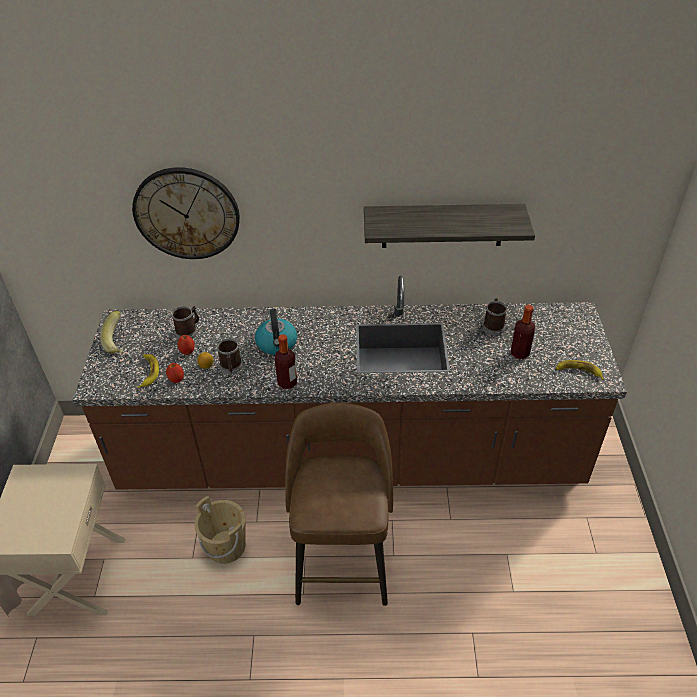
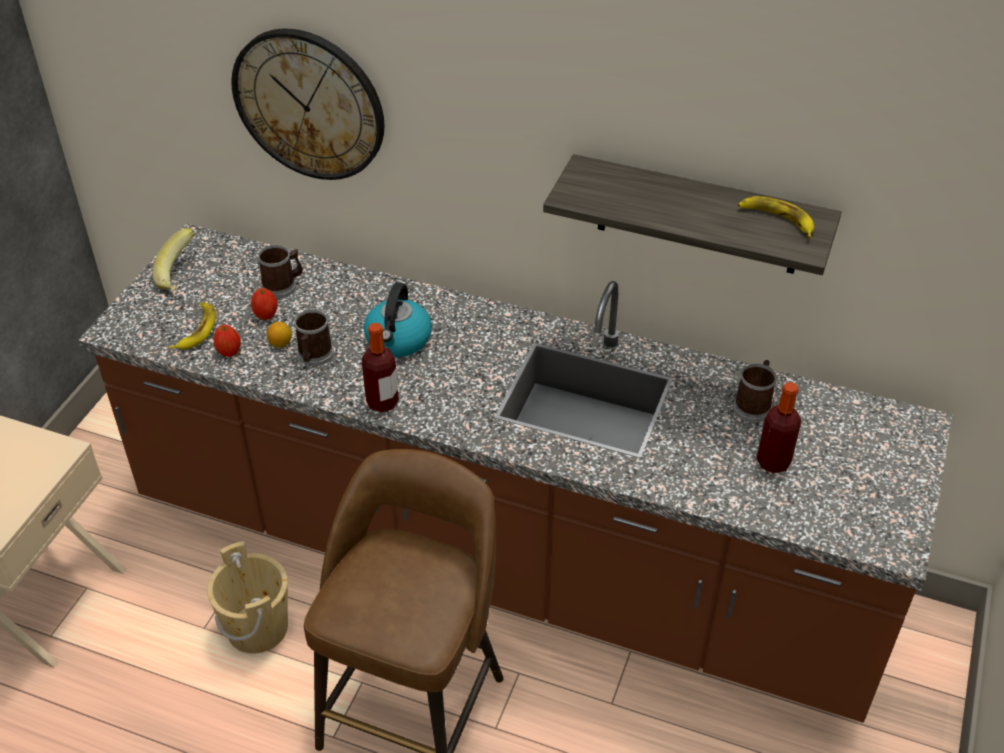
camera: 20 degrees right, 0 degrees up
banana [556,360,604,380] -> banana moved to [738,196,814,239]

